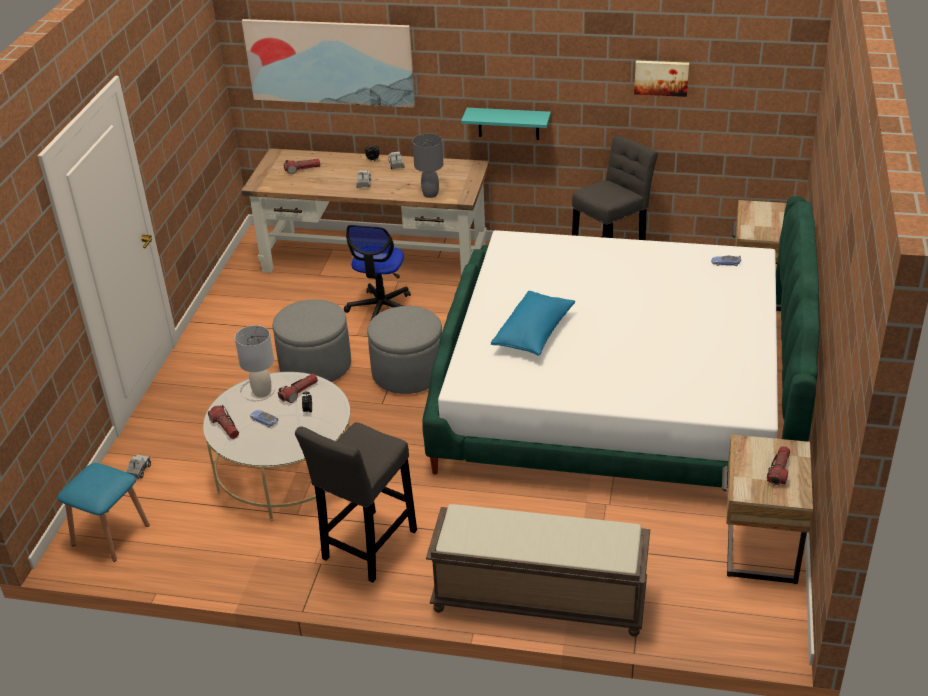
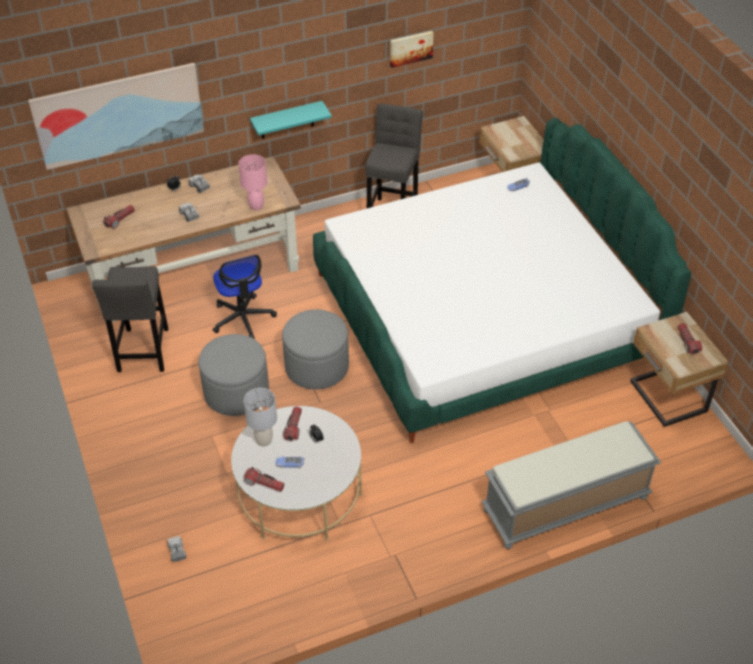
camera: 35 degrees left, 10 degrees up
blue stool [57,463,150,562] -> none
grey stool [295,422,417,582] -> grey stool moved to [92,266,168,372]
grey table lamp [412,133,443,198] -> pink table lamp [239,154,268,210]
brown bench [426,504,650,637] -> grey bench [481,421,661,549]
blue pillow [491,291,575,355] -> none

